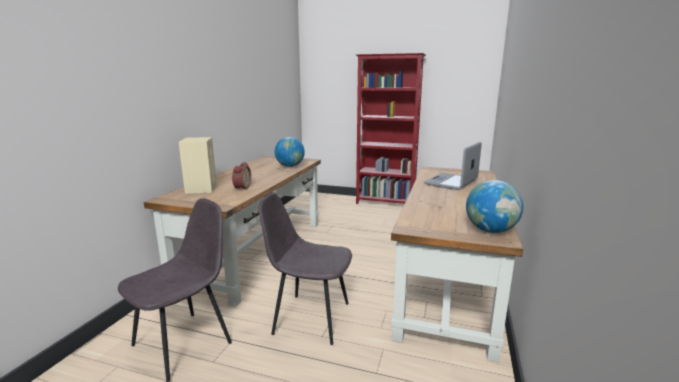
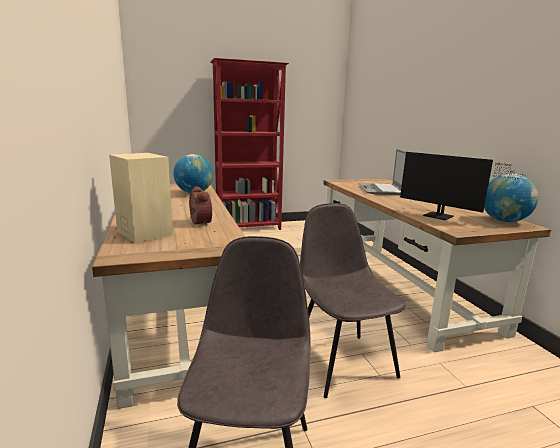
camera: 35 degrees left, 0 degrees up
grey chair [259,192,352,345] -> grey chair turned 90 degrees clockwise [300,203,406,398]
none -> monitor [400,152,522,220]

